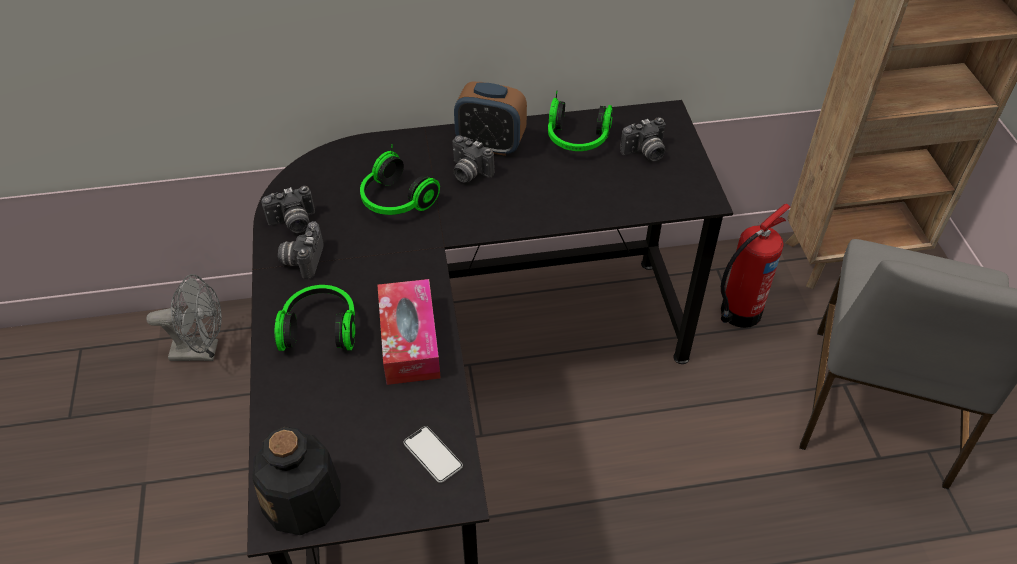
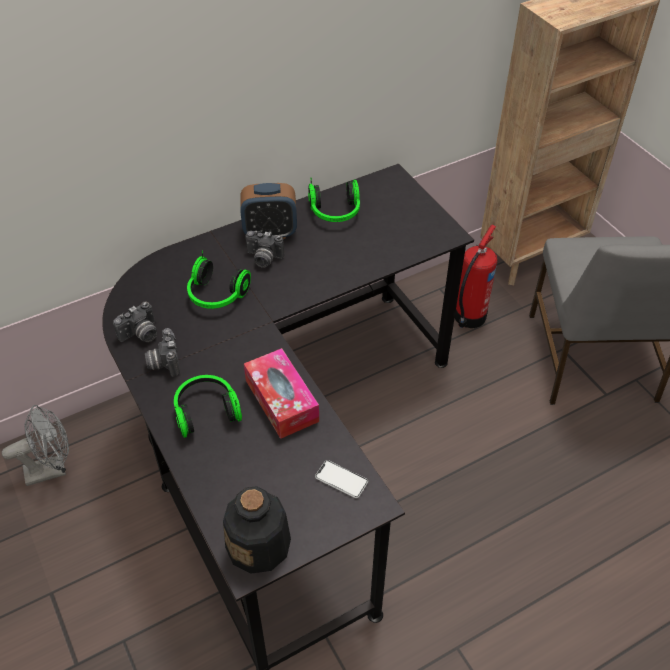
camera: 20 degrees left, 0 degrees up
camera [620,117,665,161] -> none

